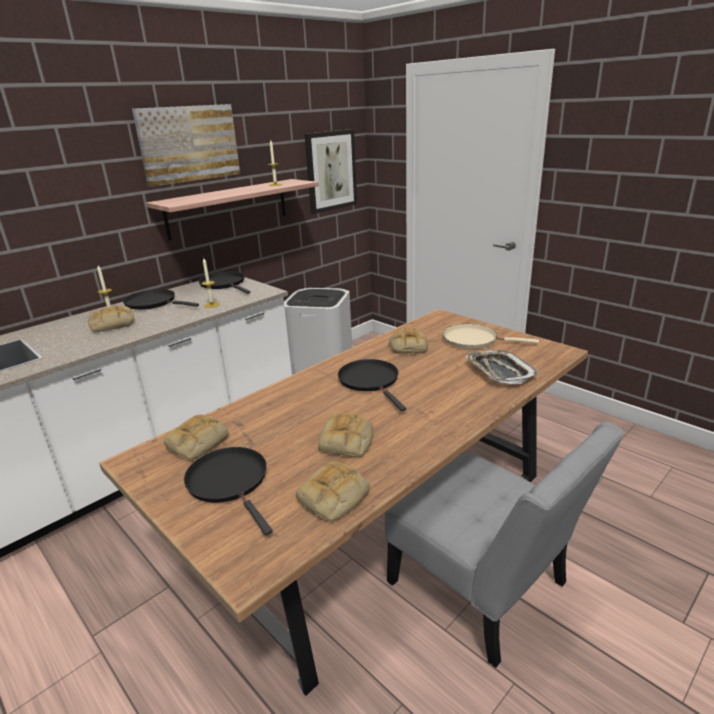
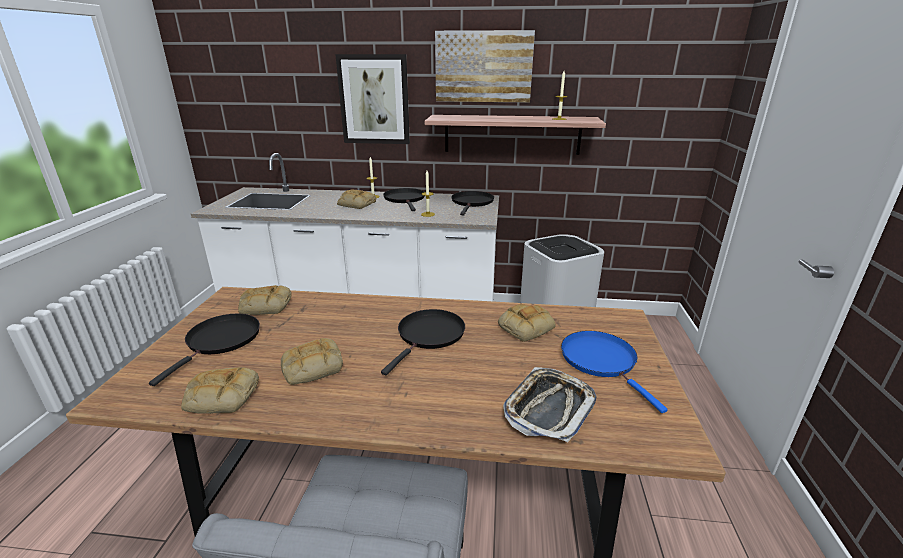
camera: 50 degrees right, 0 degrees up
picture [305,129,357,214] -> picture moved to [335,54,410,144]
beige frying pan [443,324,539,349] -> blue frying pan [561,331,668,413]

